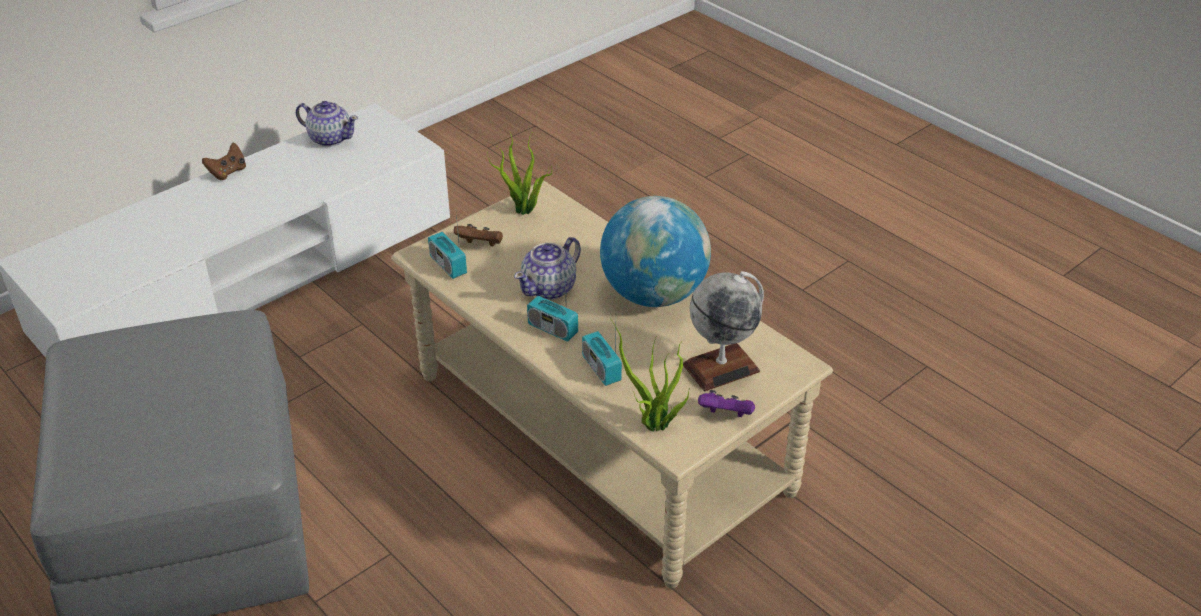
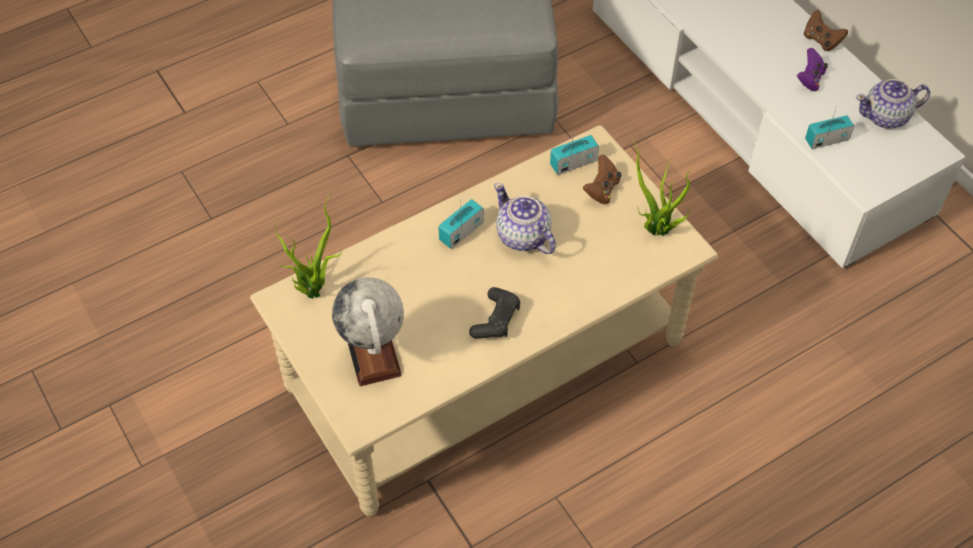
camera: 100 degrees right, 15 degrees up
teapot [296,101,358,147] -> teapot turned 45 degrees clockwise [856,79,930,129]
radio [582,327,622,386] -> radio moved to [805,112,854,149]
globe [600,196,711,307] -> black game controller [469,287,520,339]
purple game controller [698,390,755,417] -> purple game controller moved to [797,48,828,91]

